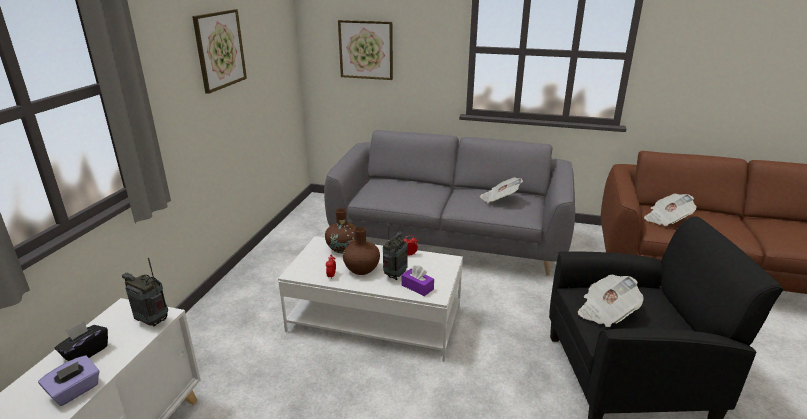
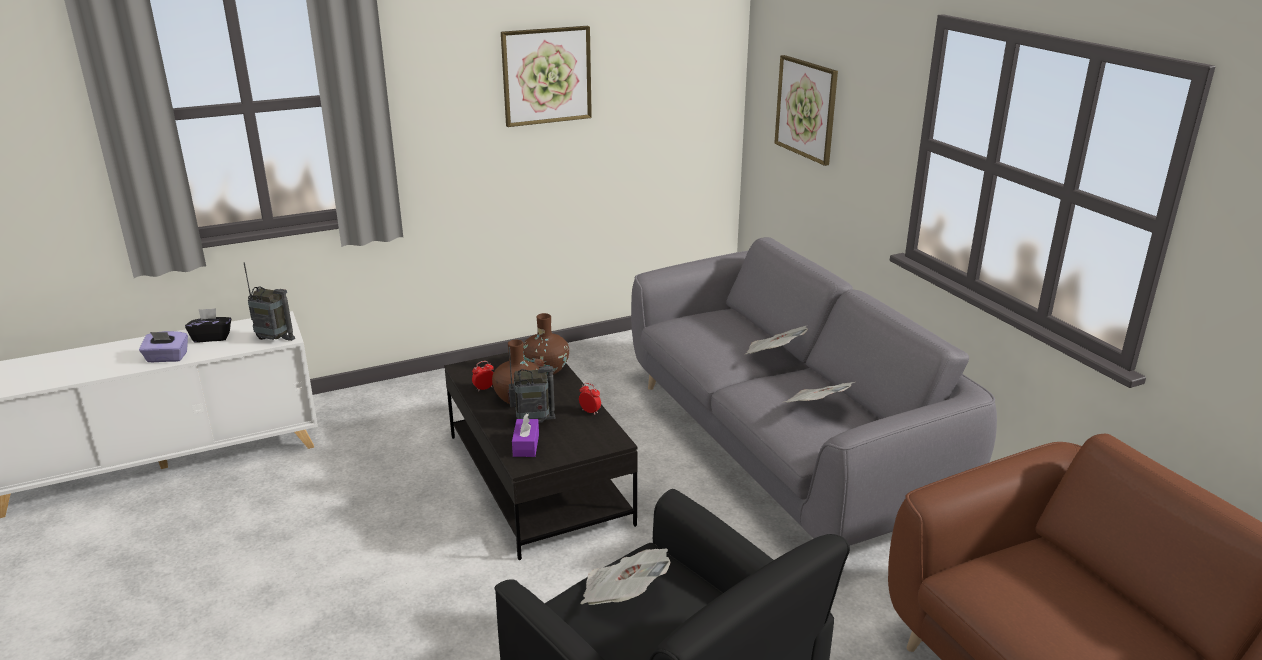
camera: 50 degrees right, 0 degrees up
radio [122,258,168,326] -> radio turned 120 degrees clockwise [244,262,295,341]
white coffee table [278,236,463,362] -> black coffee table [444,352,638,560]
newspaper [644,194,697,226] -> newspaper moved to [744,326,808,355]

